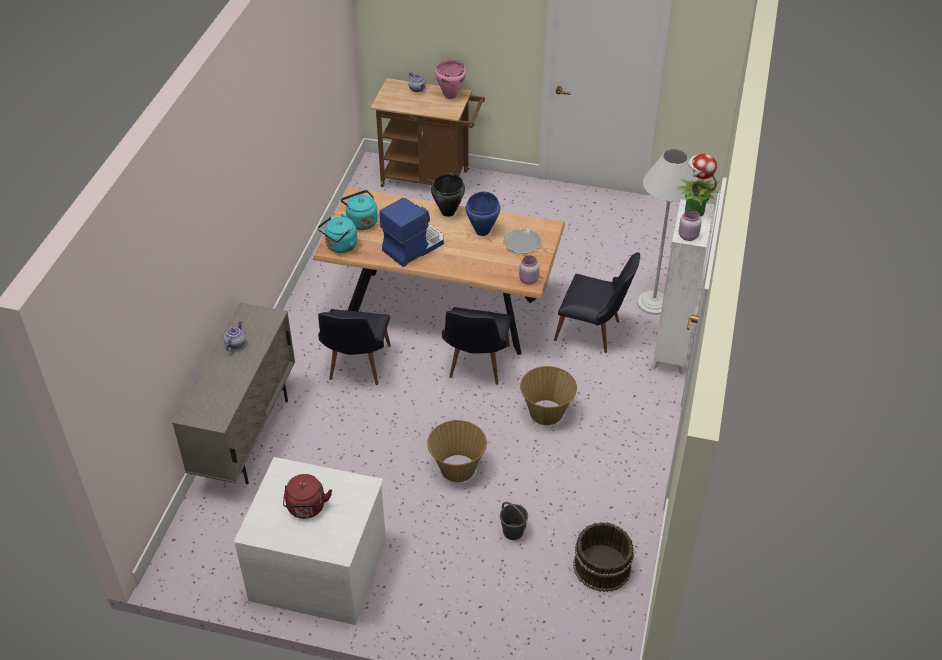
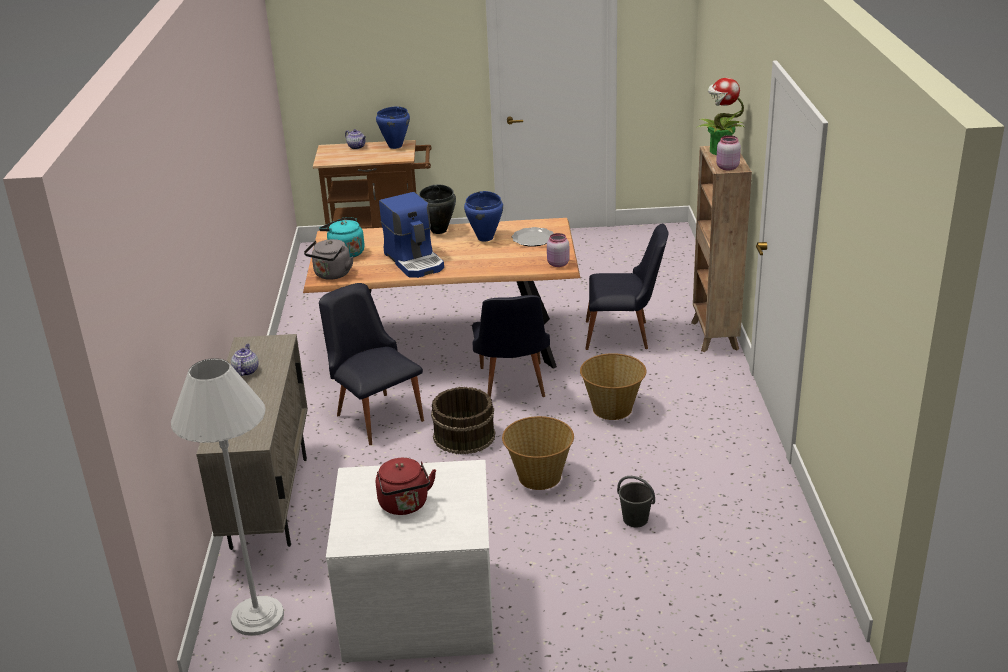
camera: 15 degrees left, 15 degrees down
turquoise kettle [318,217,357,253] -> grey kettle [304,239,353,280]
black chair [318,309,391,385] -> black chair turned 150 degrees clockwise [319,283,424,445]
coffee machine [379,198,444,267] -> coffee machine turned 120 degrees clockwise [379,192,444,278]
pink cooking pot [435,60,466,99] -> blue cooking pot [376,106,410,149]
brown bucket [573,522,634,592] -> brown bucket moved to [431,387,495,454]
white floor lamp [637,149,698,315] -> white floor lamp moved to [171,358,284,636]
white bookcase [651,199,714,374] -> brown bookcase [691,146,752,352]

